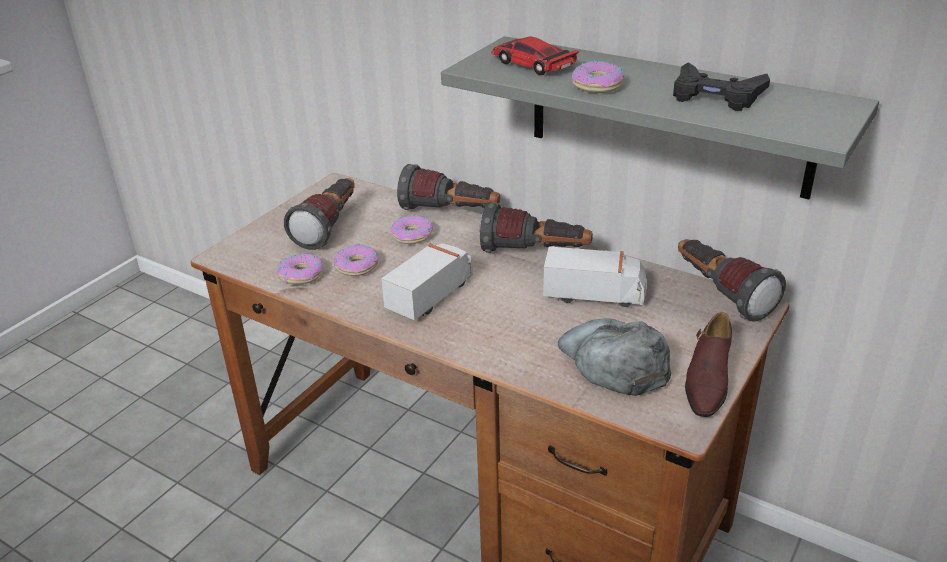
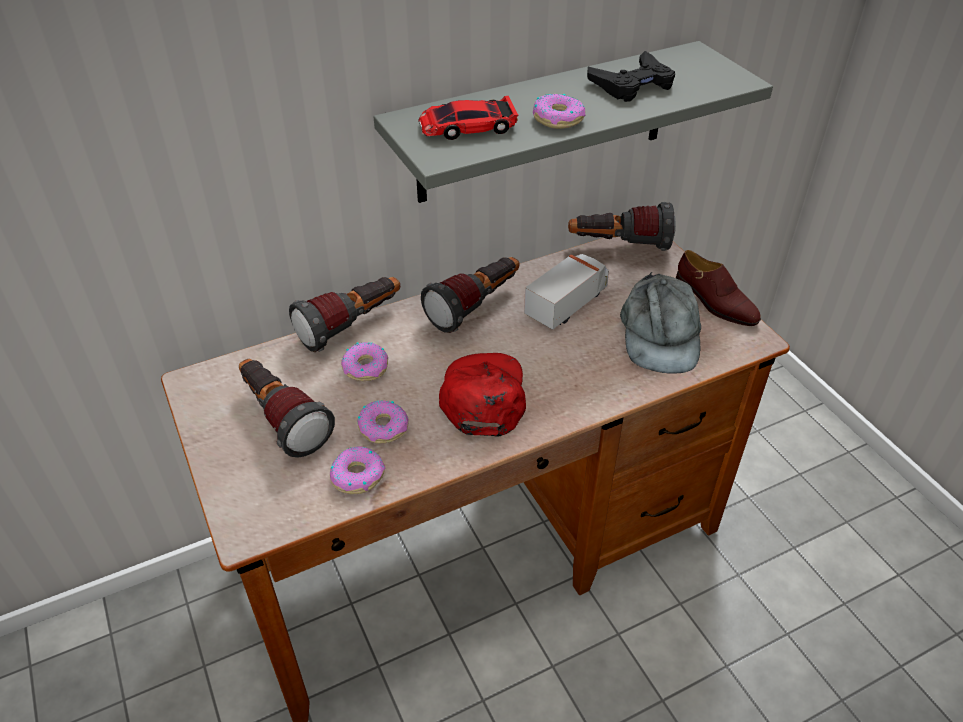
camera: 60 degrees left, 10 degrees up
toy truck [381,243,473,321] -> red cap [439,353,526,437]
grey cap [558,318,671,396] -> grey cap turned 90 degrees counterclockwise [620,272,701,373]

